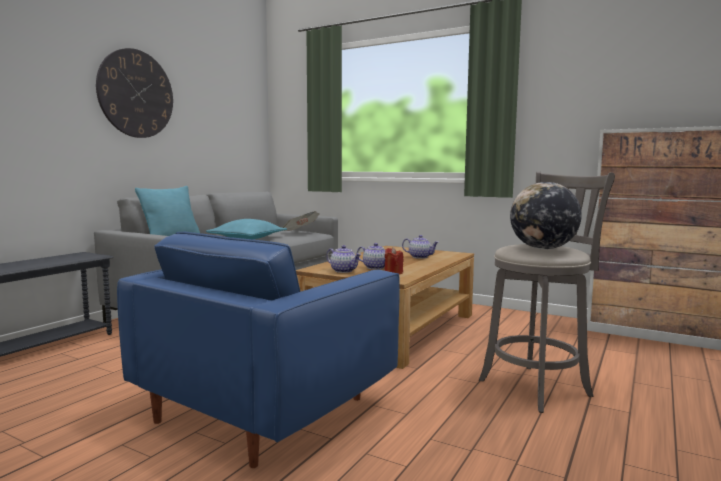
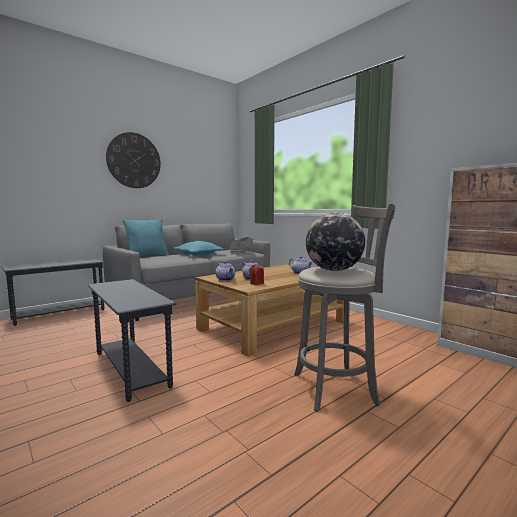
camera: 20 degrees right, 0 degrees up
blue armchair [117,232,400,468] -> grey side table [88,279,177,402]

